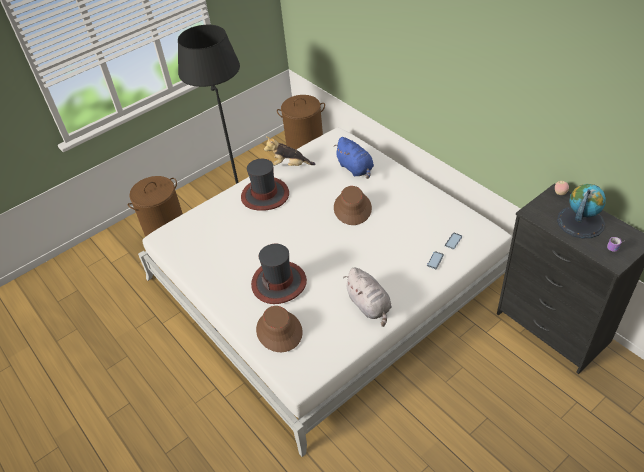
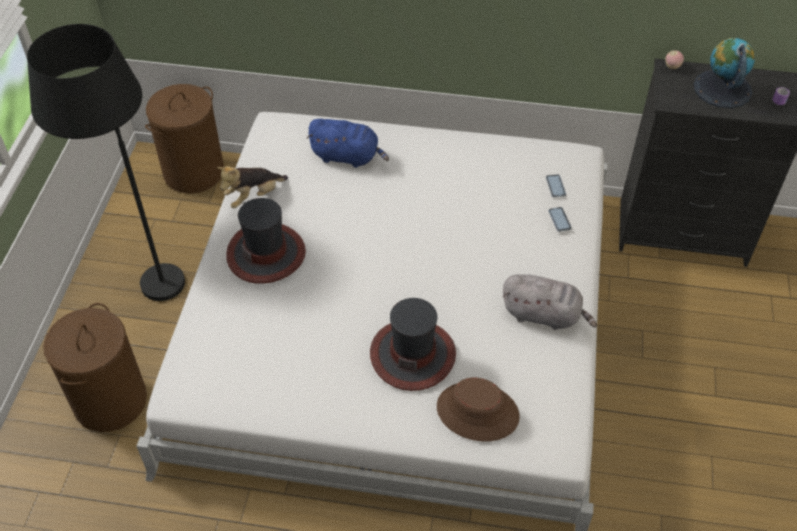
camera: 45 degrees left, 5 degrees up
brown hat [334,186,372,225] -> none

